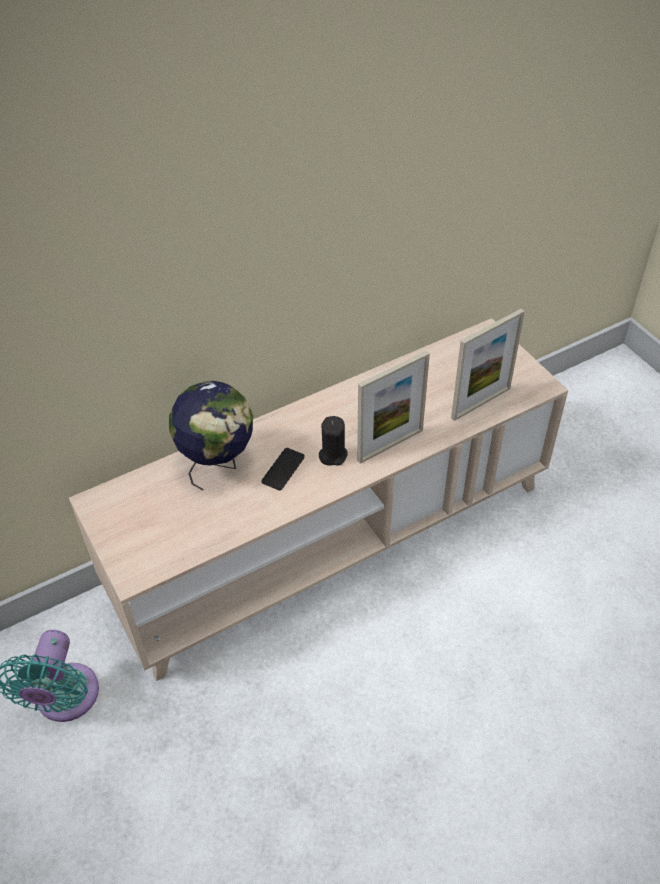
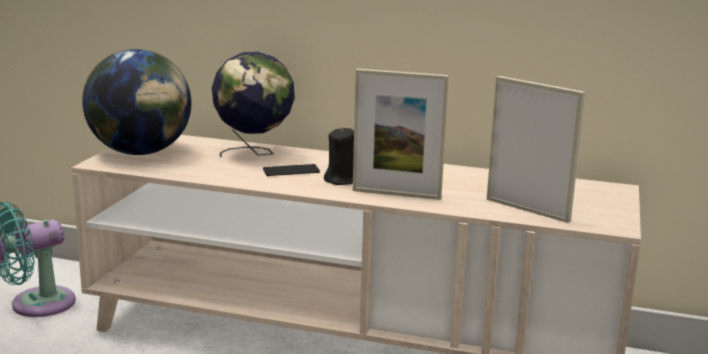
camera: 45 degrees right, 30 degrees down
picture frame [451,308,525,421] -> picture frame turned 150 degrees counterclockwise [487,76,585,223]
none -> globe [82,49,191,155]

